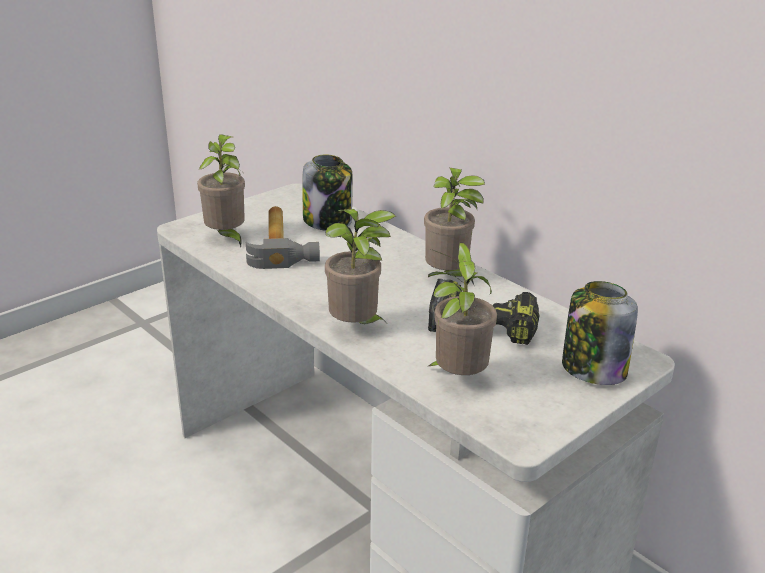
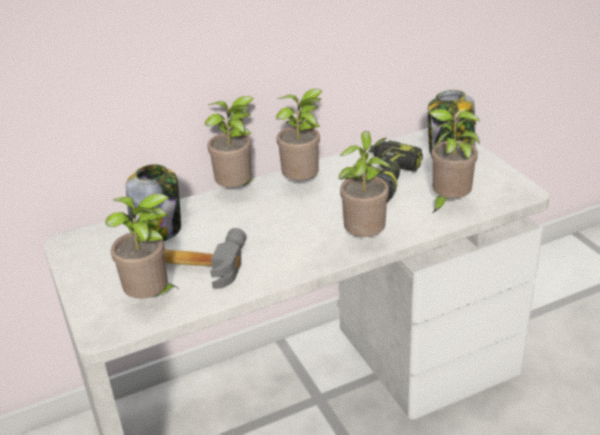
camera: 70 degrees left, 5 degrees up
none -> potted plant [205,96,254,187]

